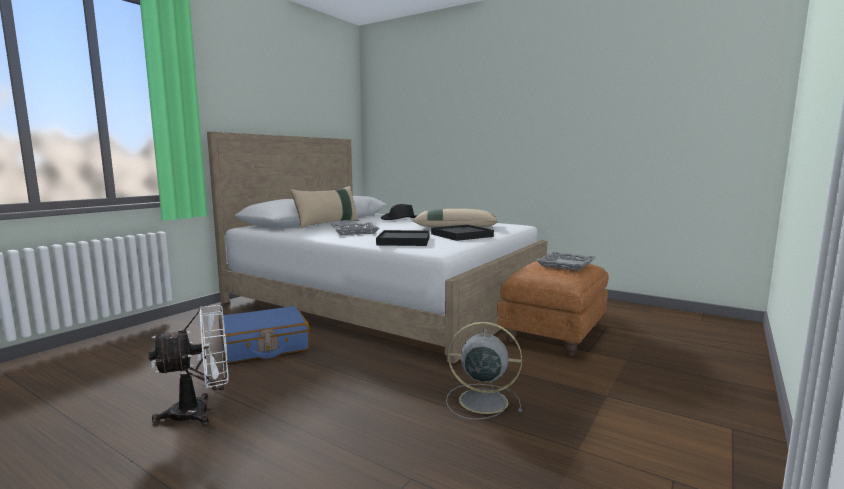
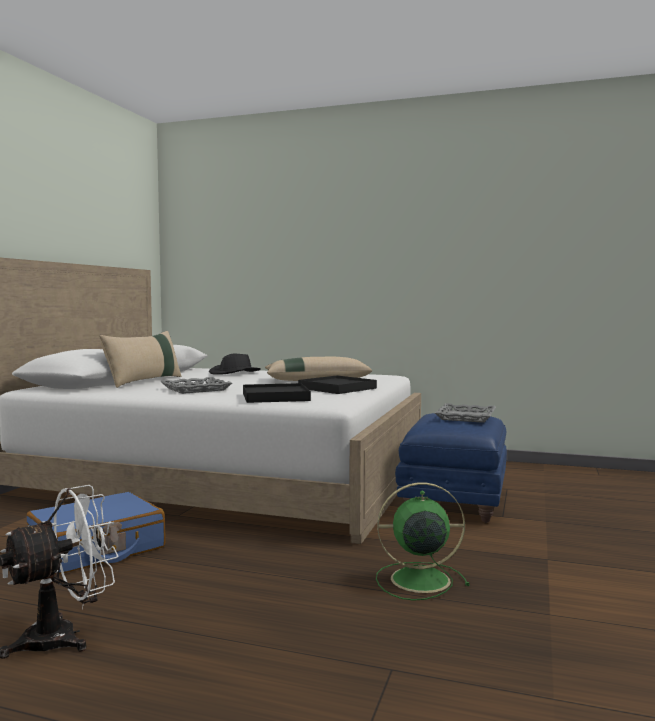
camera: 15 degrees left, 5 degrees down
grey fan [446,322,522,420] -> green fan [376,482,470,601]
brown ottoman [497,259,609,356] -> blue ottoman [395,413,507,523]

